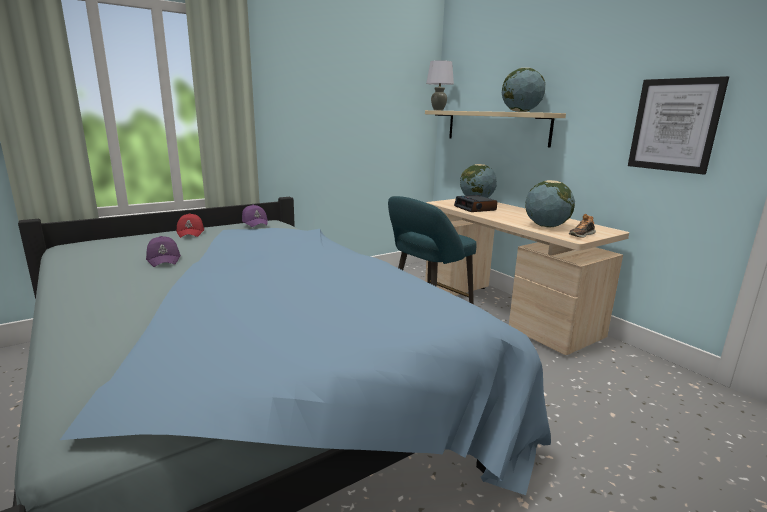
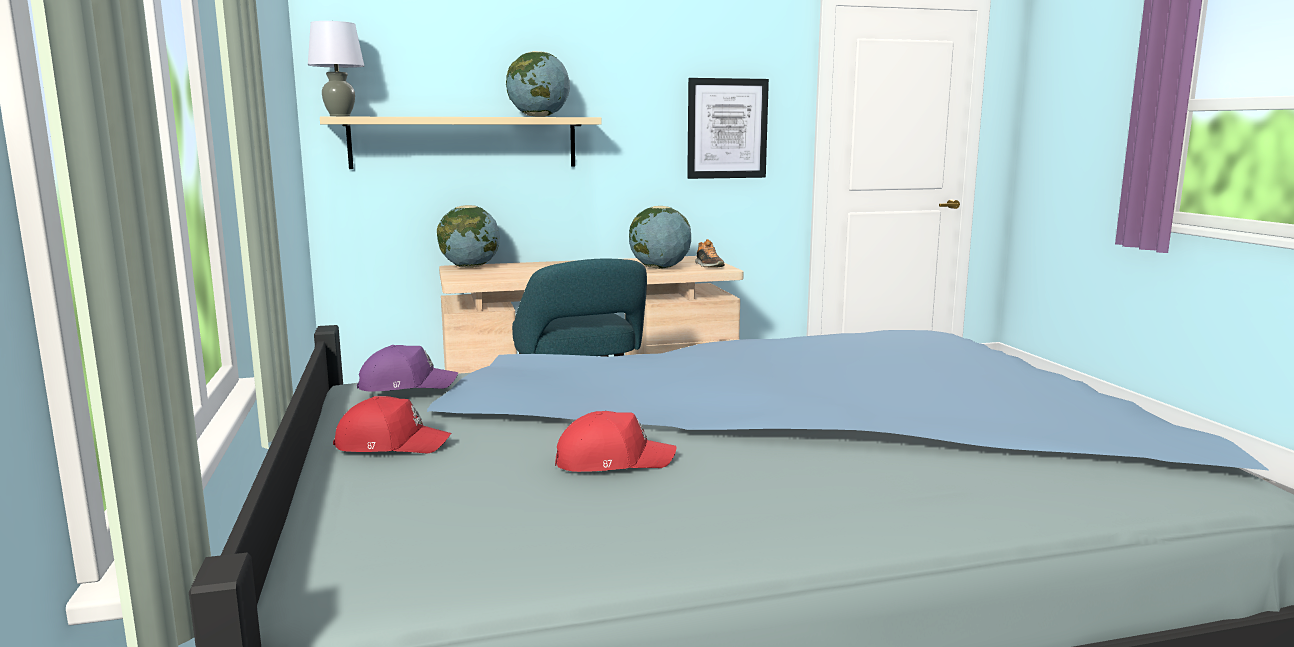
camera: 70 degrees left, 5 degrees down
purple cap [146,236,181,267] -> red cap [555,411,677,472]
alarm clock [454,195,497,212] -> none

